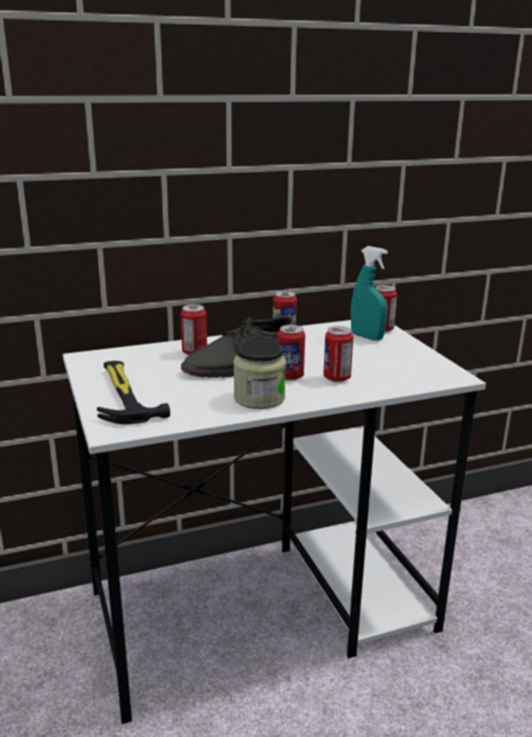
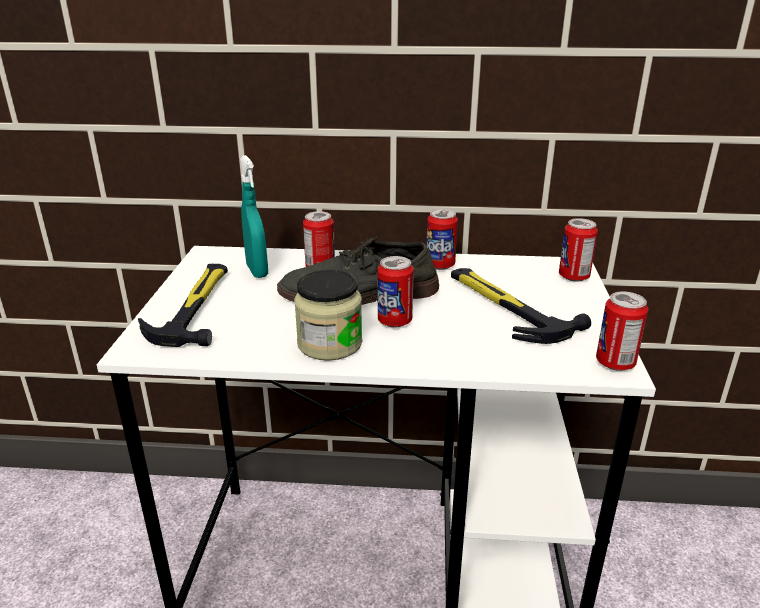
camera: 25 degrees right, 5 degrees up
can [323,326,353,382] -> can moved to [596,291,648,371]
turquoise spray bottle [351,246,388,341] -> turquoise spray bottle moved to [240,155,268,278]
none -> hammer [451,268,591,344]

